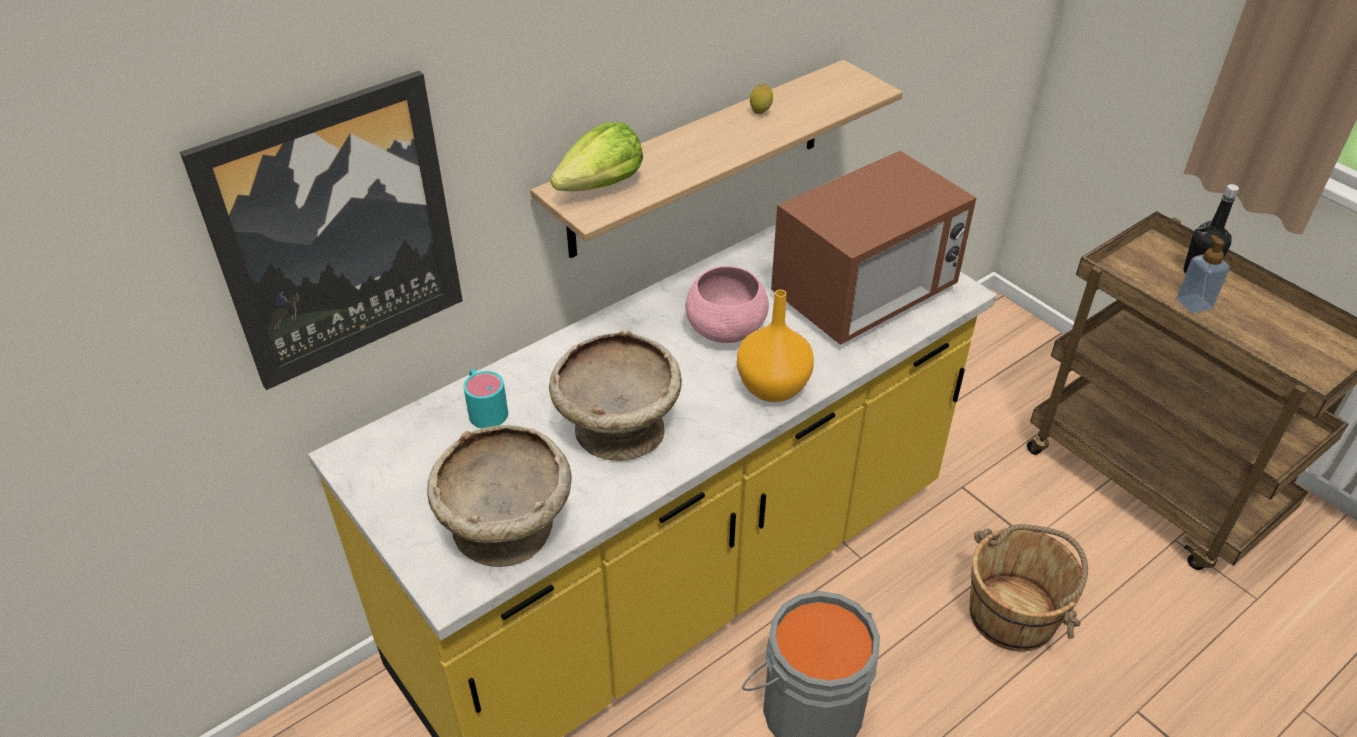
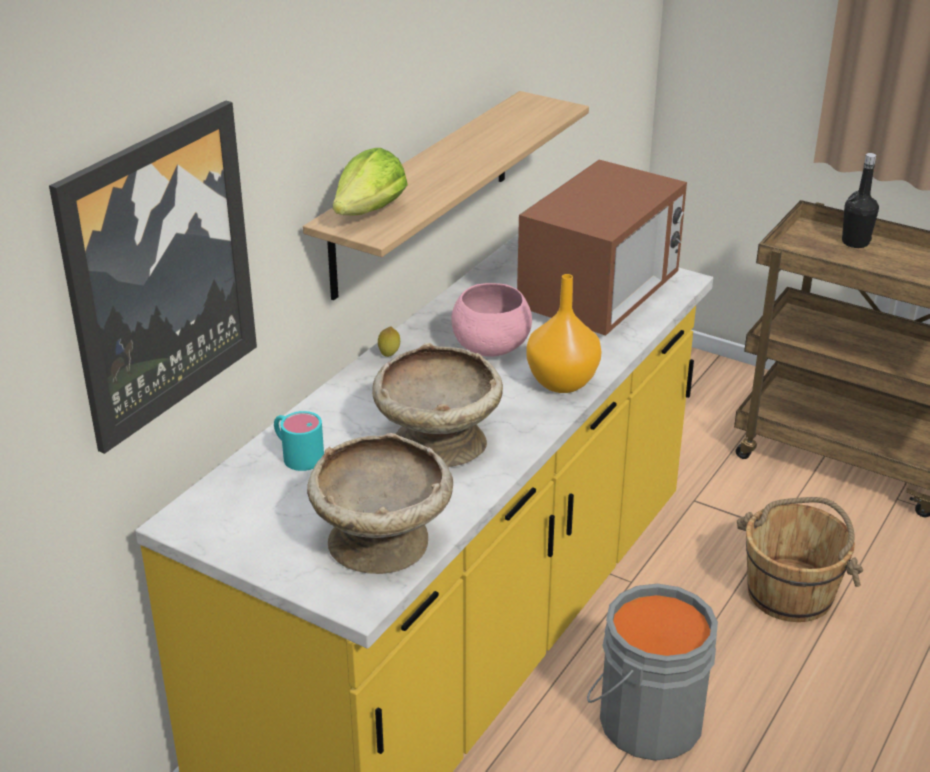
camera: 20 degrees left, 10 degrees down
lemon [750,83,773,114] -> lemon moved to [378,326,400,357]
soap dispenser [1176,235,1230,313] -> none

